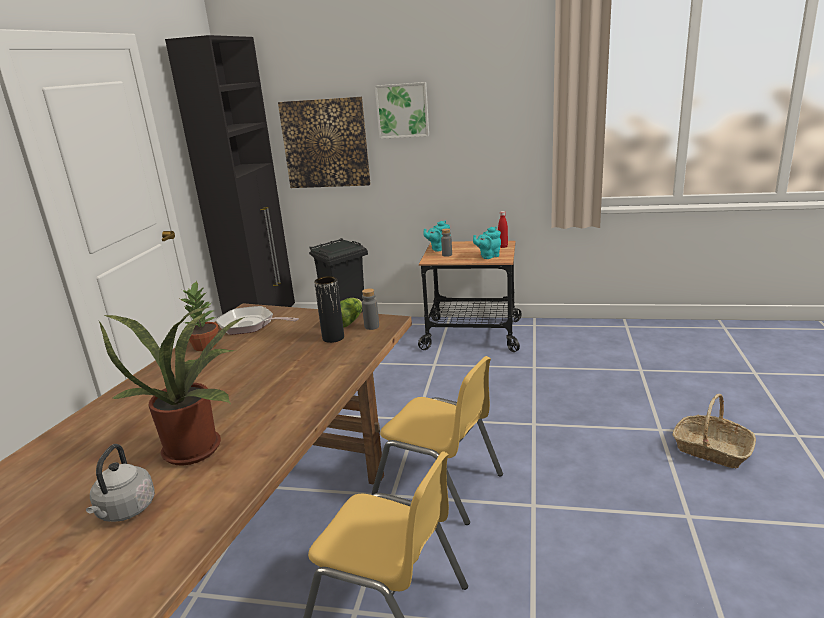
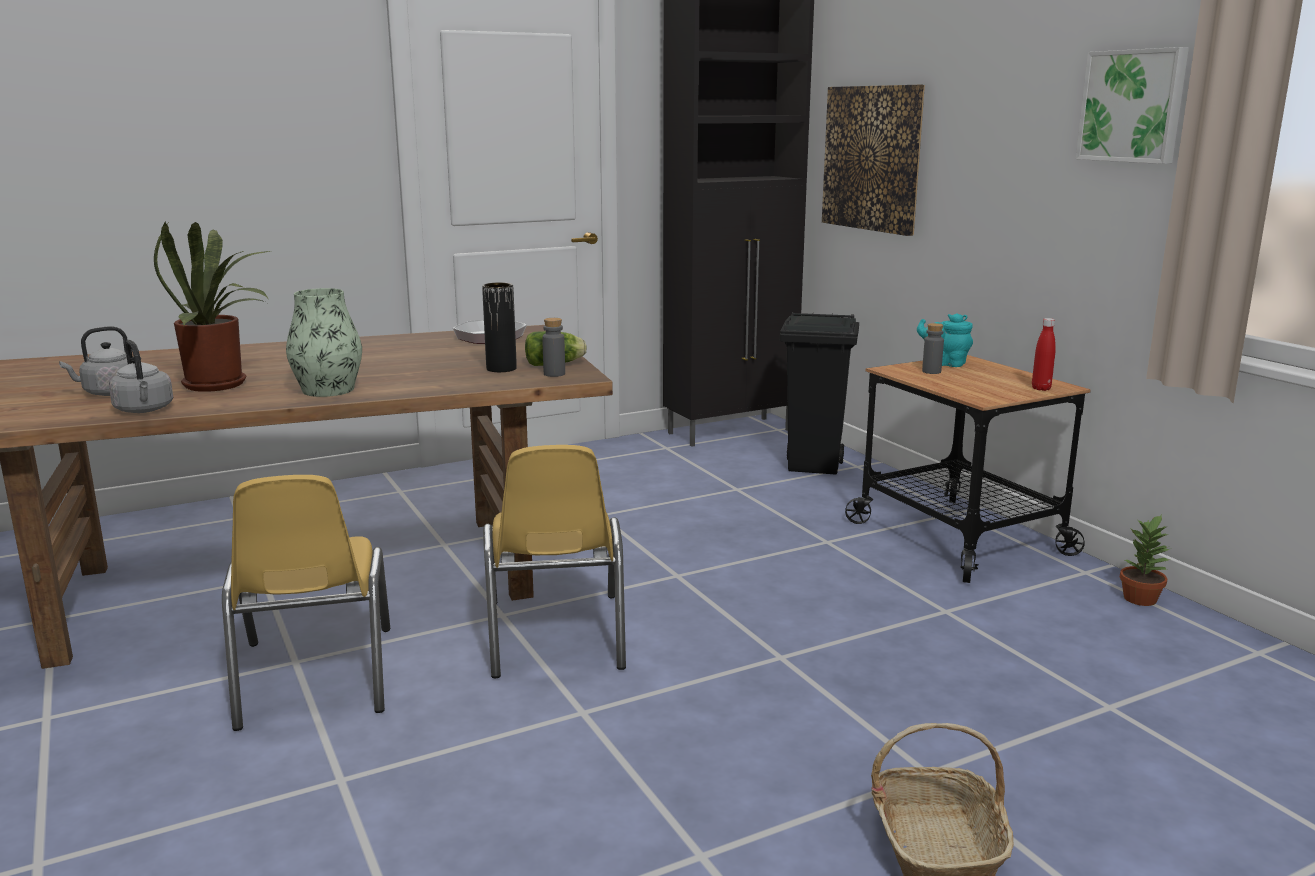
camera: 50 degrees right, 5 degrees down
potted plant [180,280,219,351] -> potted plant moved to [1120,514,1171,606]
picture [375,82,429,139] -> picture moved to [1076,47,1189,164]
turquoise teapot [473,227,501,259] -> none
none -> grey kettle [109,340,173,413]
none -> vase [286,288,362,397]

